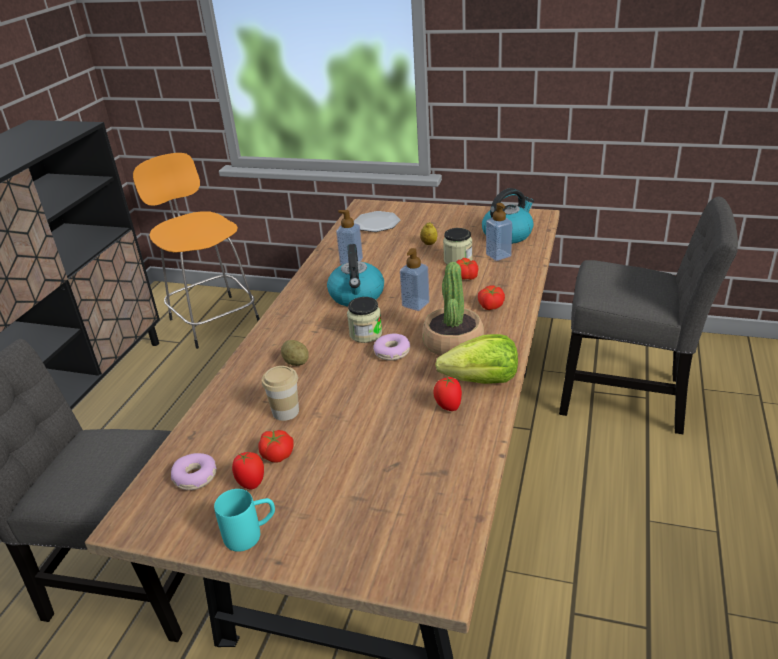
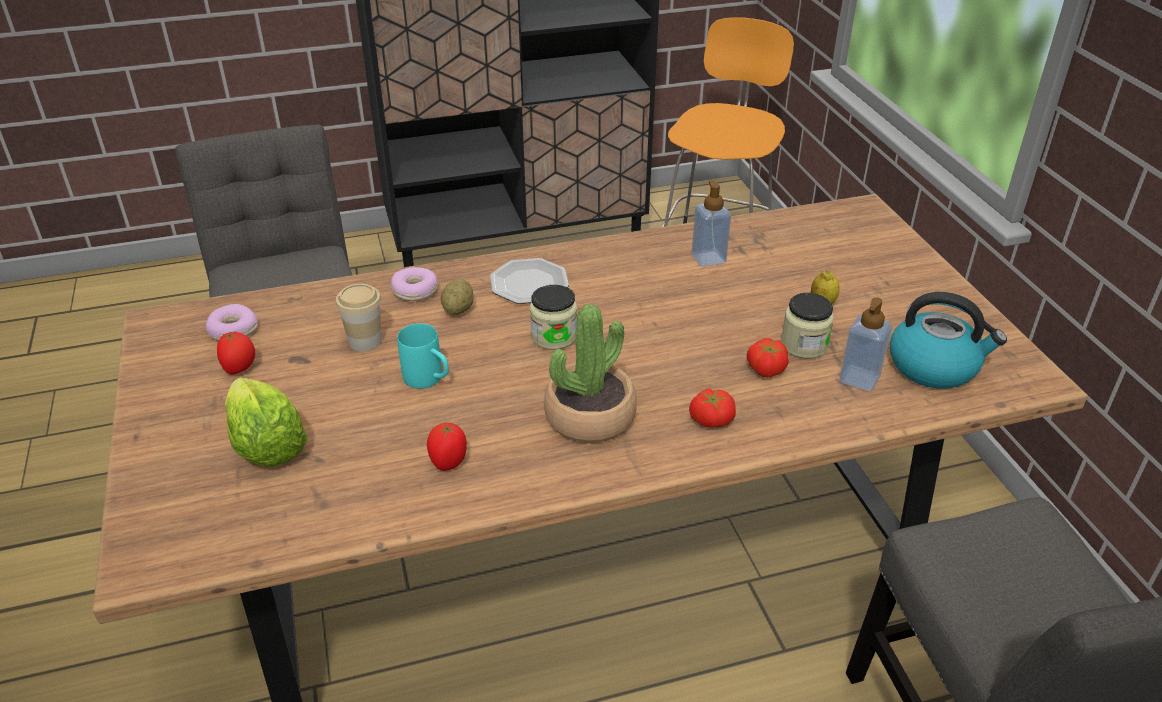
camera: 55 degrees right, 5 degrees up
turquoise mug [214,489,275,552] -> turquoise mug moved to [397,323,449,389]
tomato [258,430,294,463] -> none
kettle [327,244,384,306] -> none
plate [354,211,400,232] -> plate moved to [490,258,569,304]
donut [373,333,410,361] -> donut moved to [391,267,439,301]
soap dispenser [400,248,430,311] -> none
lettuce [435,334,518,384] -> lettuce moved to [224,378,307,467]

